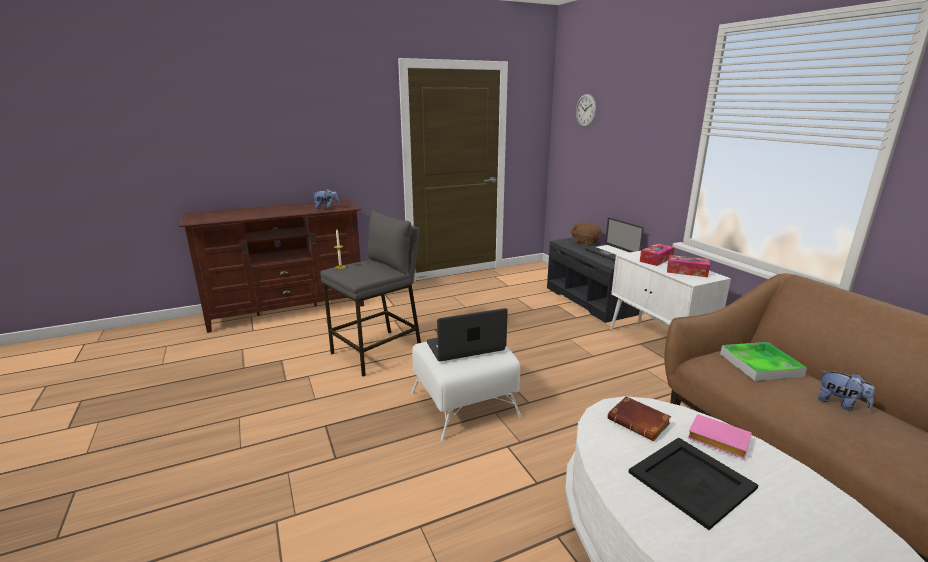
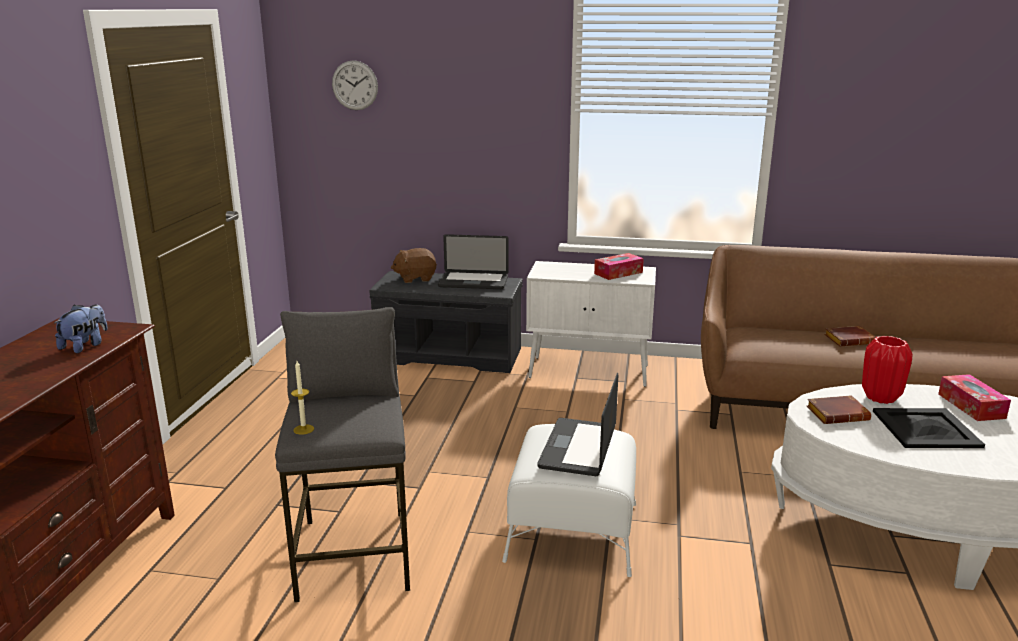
camera: 55 degrees left, 0 degrees up
tissue box [640,243,675,266] -> tissue box moved to [938,374,1011,421]
pink book [688,414,752,459] -> red vase [862,336,913,404]
tray [720,342,807,381] -> none
plush toy [818,371,875,410] -> brown book [824,326,876,346]

